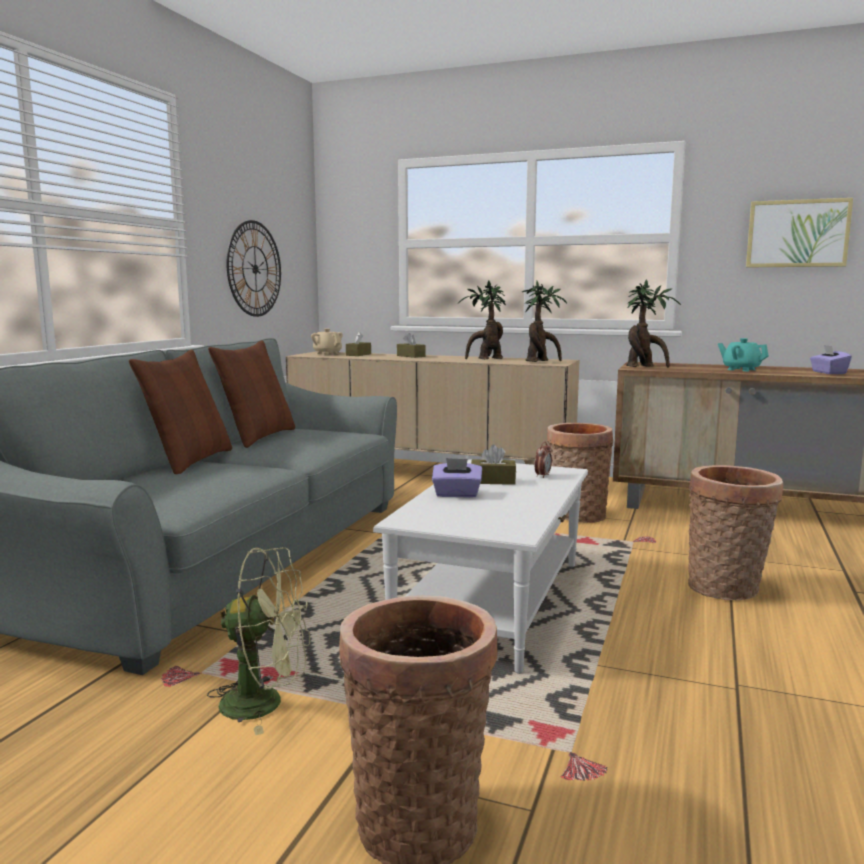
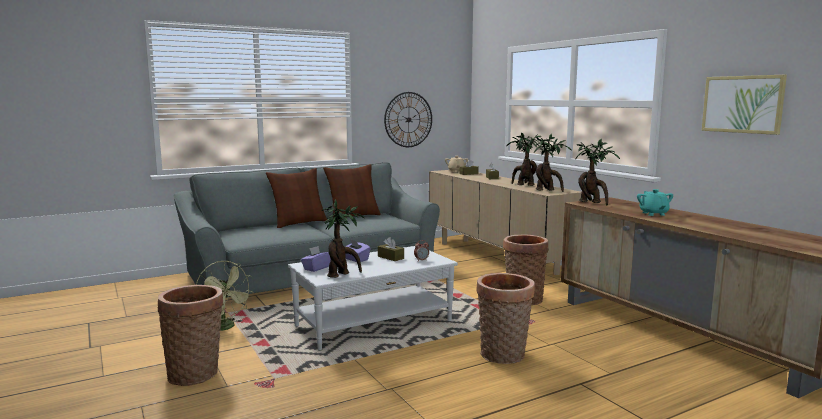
camera: 40 degrees right, 0 degrees up
purple tissue box [810,345,852,374] -> purple tissue box moved to [301,246,331,272]
none -> potted plant [321,199,365,278]

